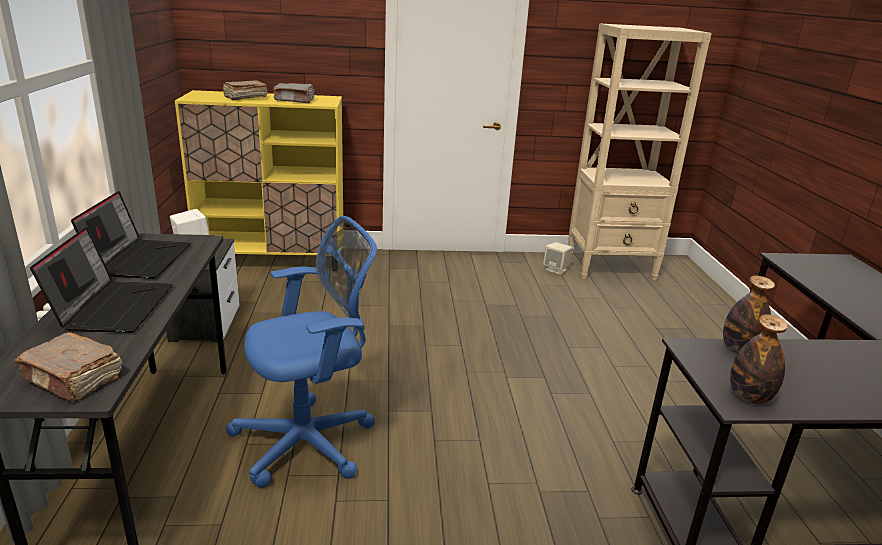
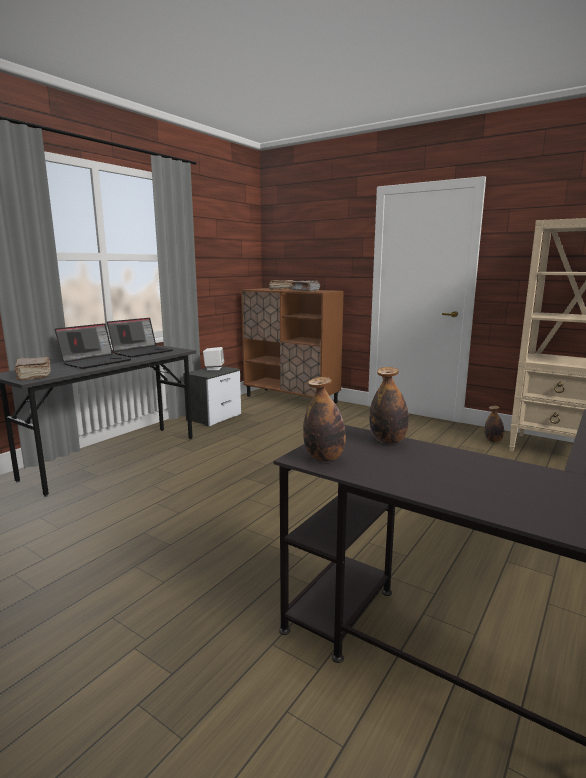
camera: 40 degrees right, 10 degrees down
yellow cabinet [175,90,343,259] -> brown cabinet [241,288,344,403]
blue office chair [226,216,377,488] -> none
beige speaker [543,242,573,275] -> bottle [484,405,504,442]

